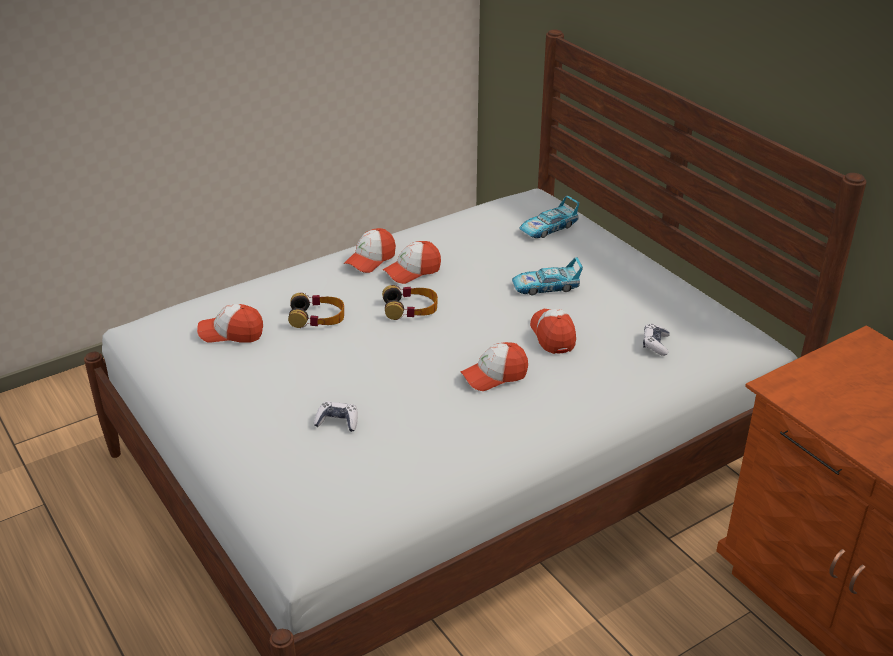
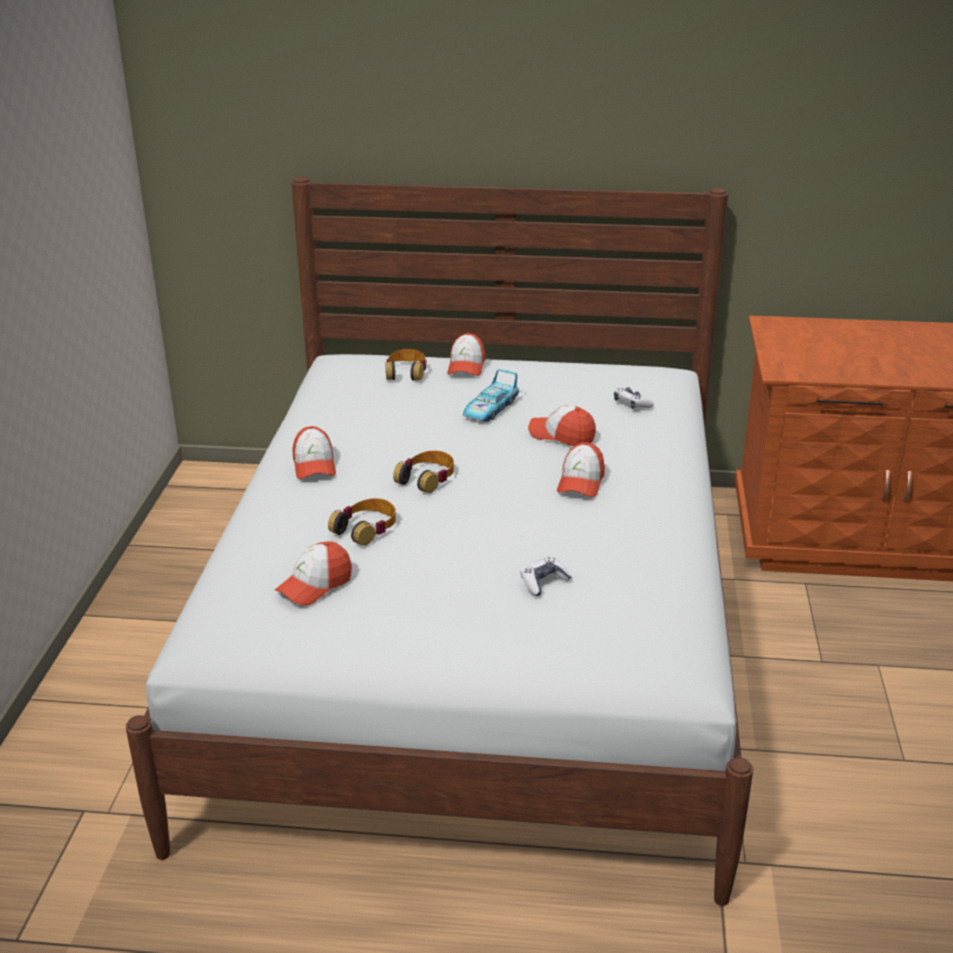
camera: 50 degrees left, 5 degrees down
cap [383,241,441,284] -> cap moved to [447,333,485,376]
toy car [519,195,579,238] -> headphones [386,349,427,381]

